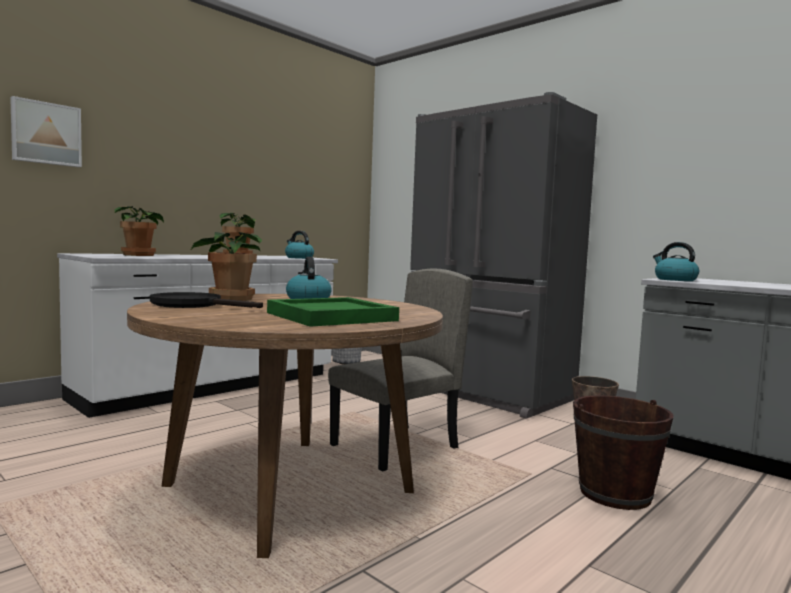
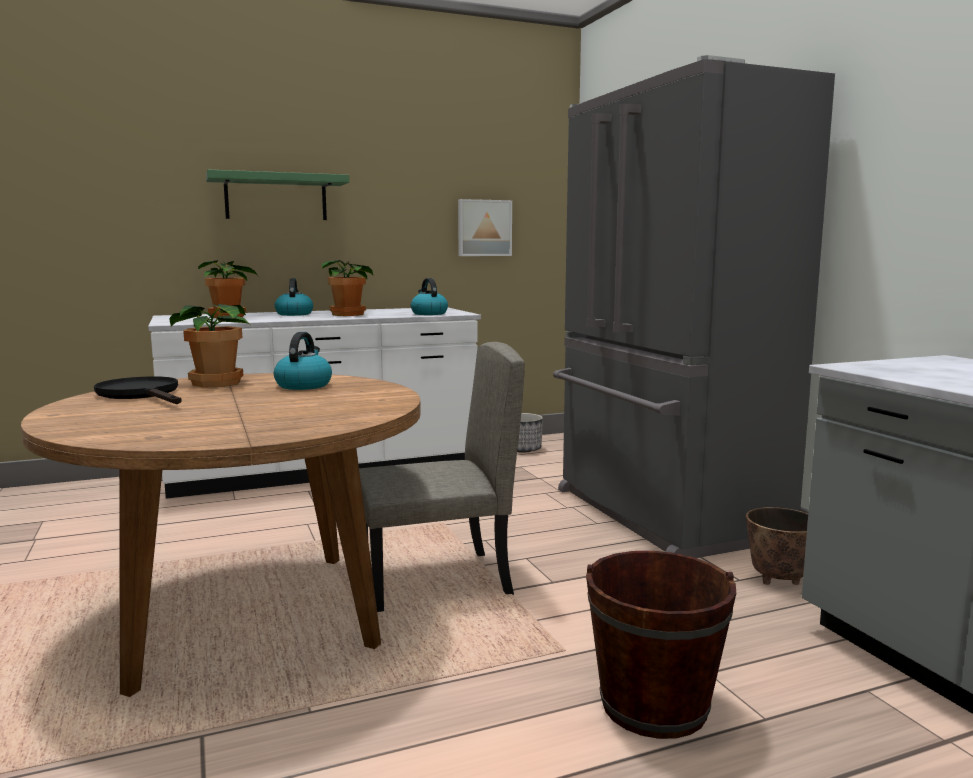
camera: 25 degrees right, 5 degrees up
picture [10,96,82,167] -> picture moved to [458,199,512,256]
green tray [267,297,399,327] -> none
kettle [653,242,699,281] -> kettle moved to [274,278,313,316]
none -> green shelf [206,170,349,220]

